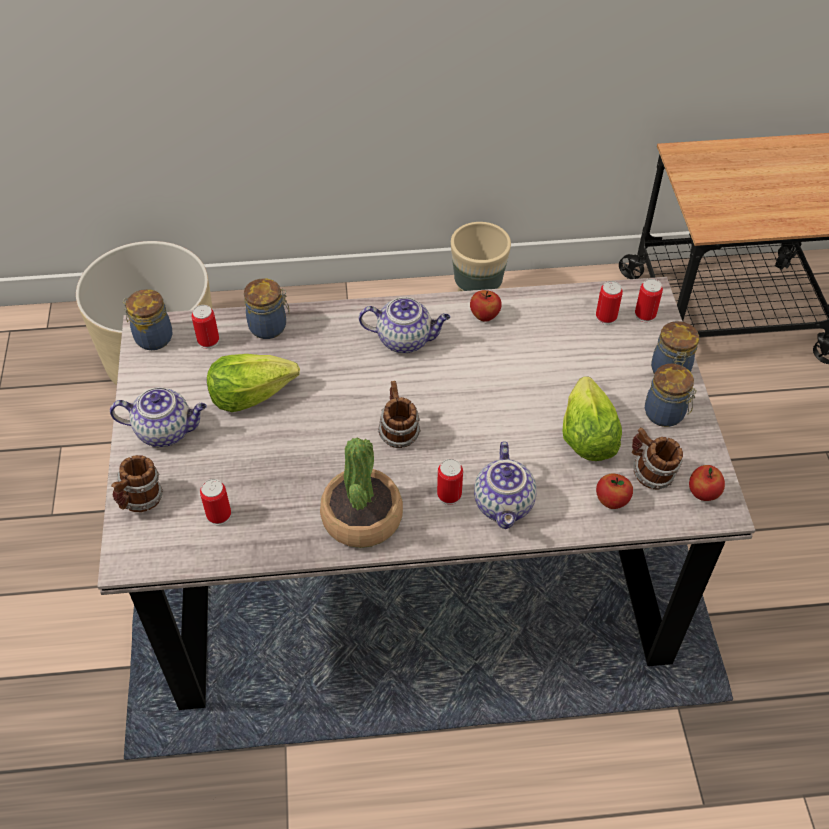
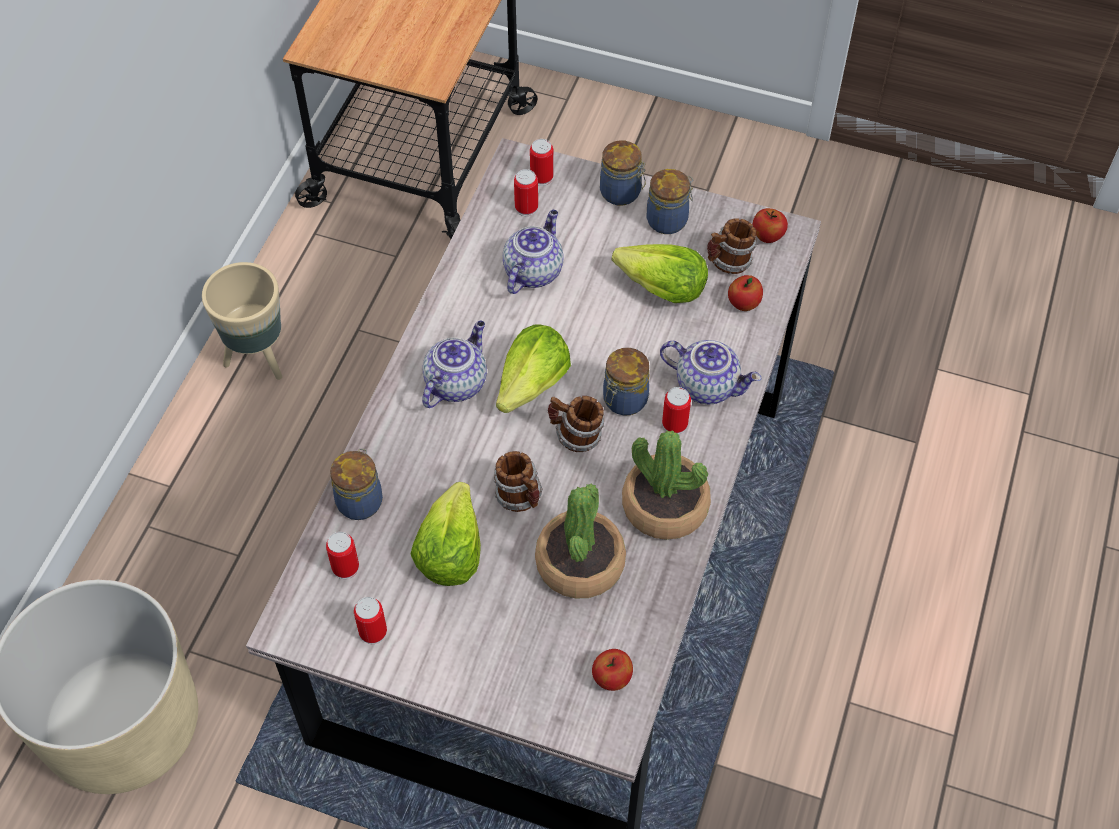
camera: 65 degrees left, 5 degrees up
teapot [110,387,207,447] -> teapot moved to [502,210,564,294]
mug [111,455,163,512] -> mug moved to [494,451,543,512]
jar [123,289,172,350] -> jar moved to [603,348,649,415]
can [200,479,231,525] -> can moved to [354,597,387,644]
apple [470,290,502,321] -> apple moved to [592,649,633,691]
none -> lettuce [496,324,571,413]
none -> potted plant [535,483,626,598]

